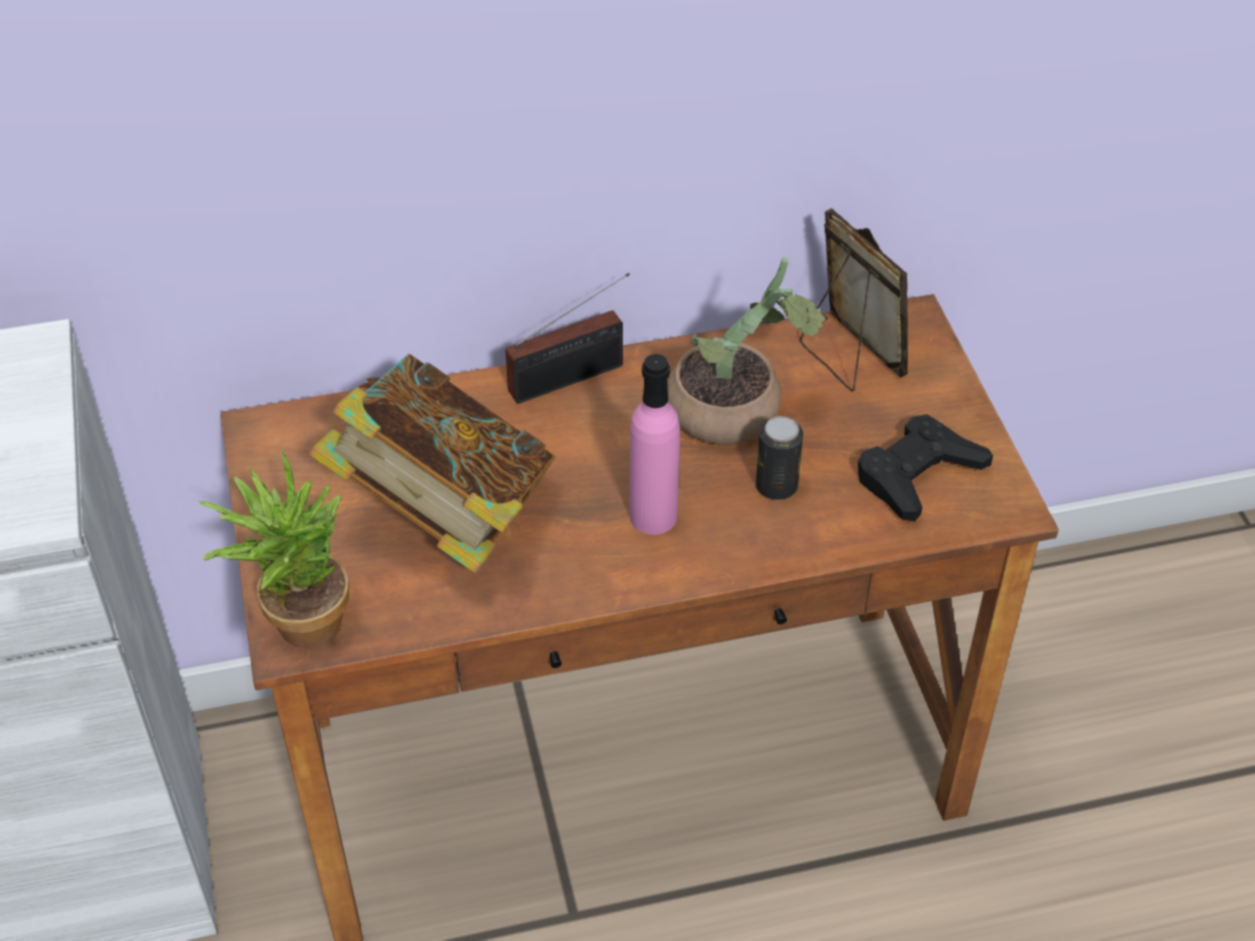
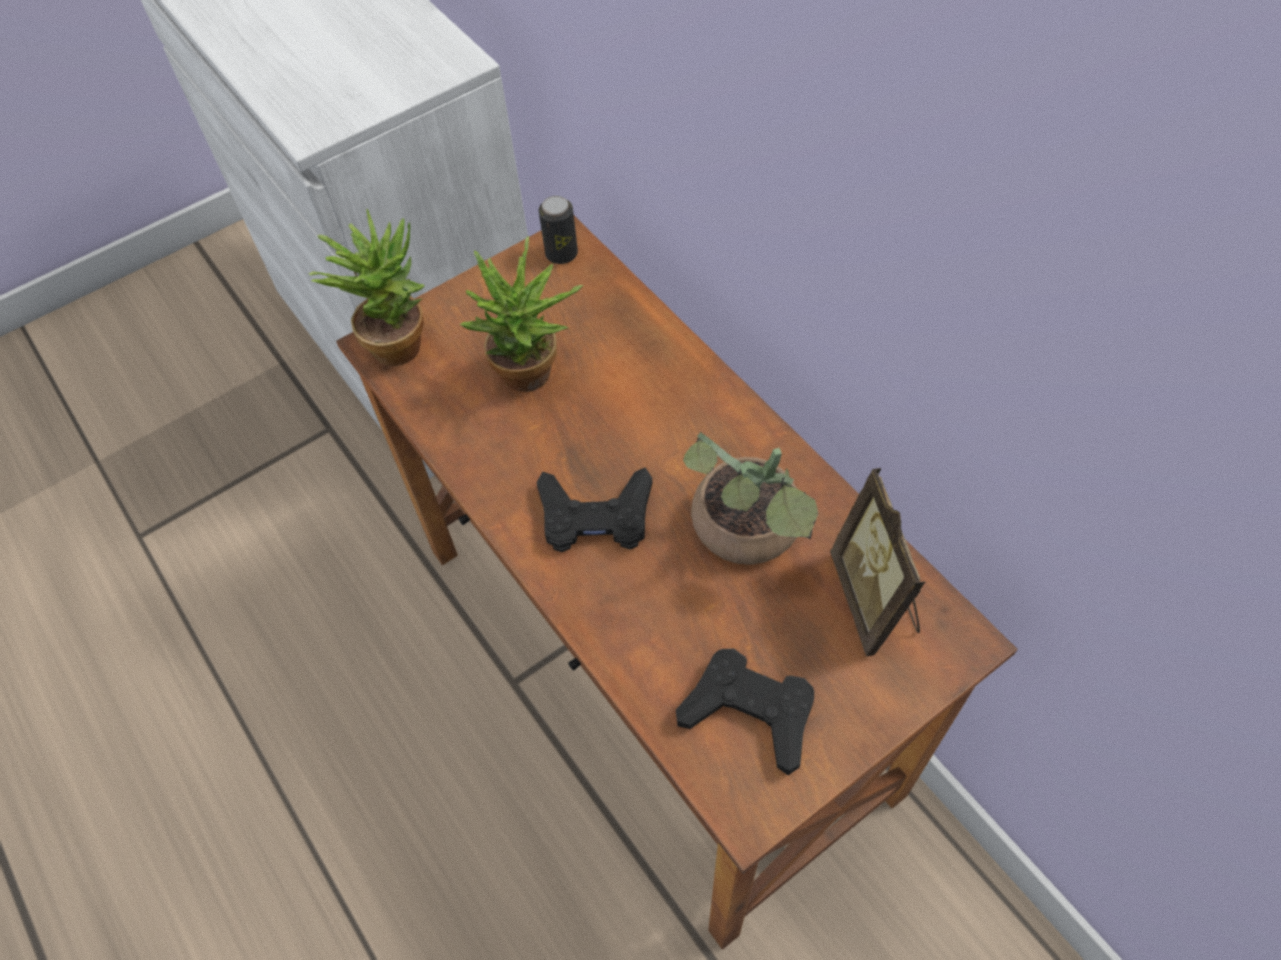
camera: 70 degrees right, 10 degrees up
book [309,354,555,573] -> potted plant [459,236,583,392]
radio [505,273,630,404] -> none
pink bottle [630,354,680,535] -> black game controller [536,467,652,552]
can [756,416,803,500] -> can moved to [539,196,578,264]
picture frame [800,208,908,391] -> picture frame turned 135 degrees clockwise [830,468,925,656]

